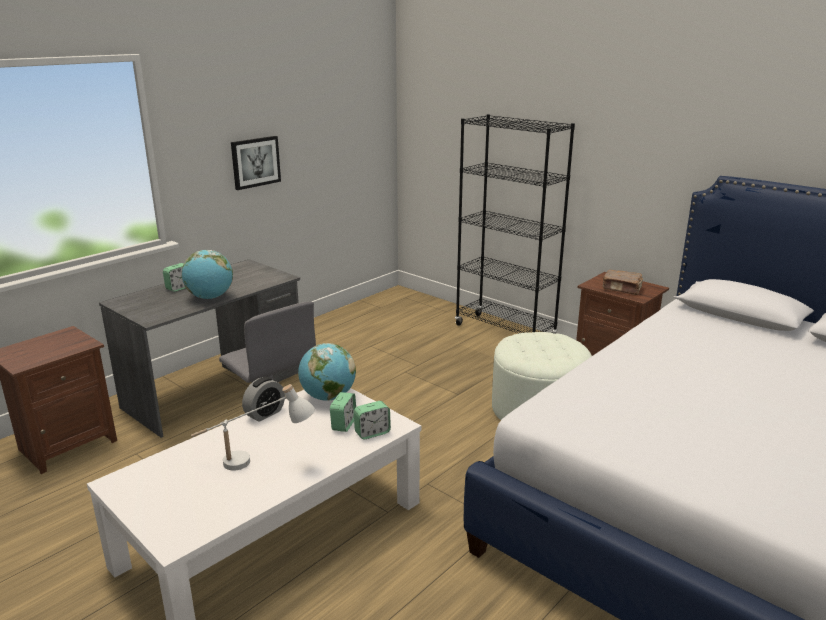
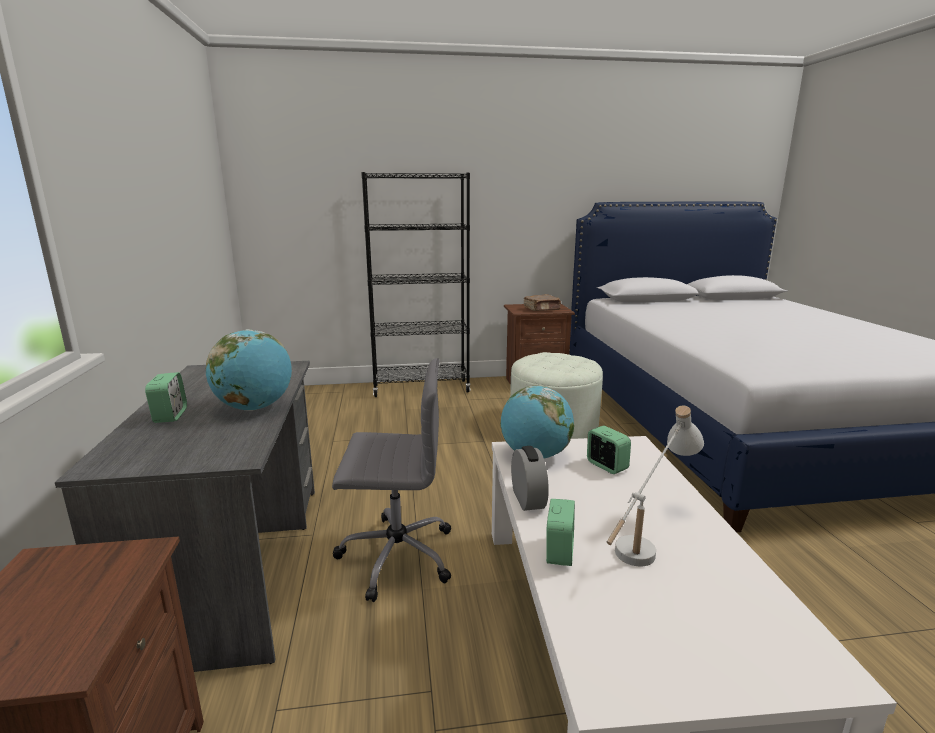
camera: 50 degrees left, 5 degrees down
picture [231,136,281,190] -> none
alarm clock [354,401,391,439] -> alarm clock moved to [546,499,575,566]

